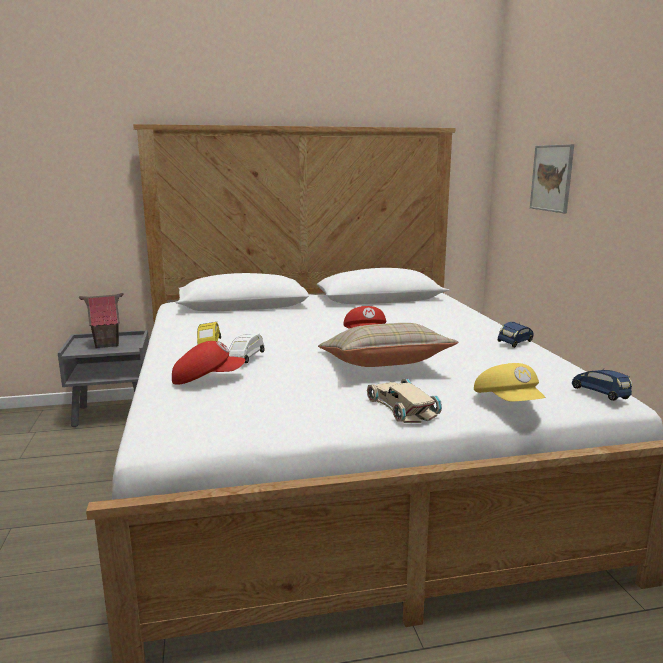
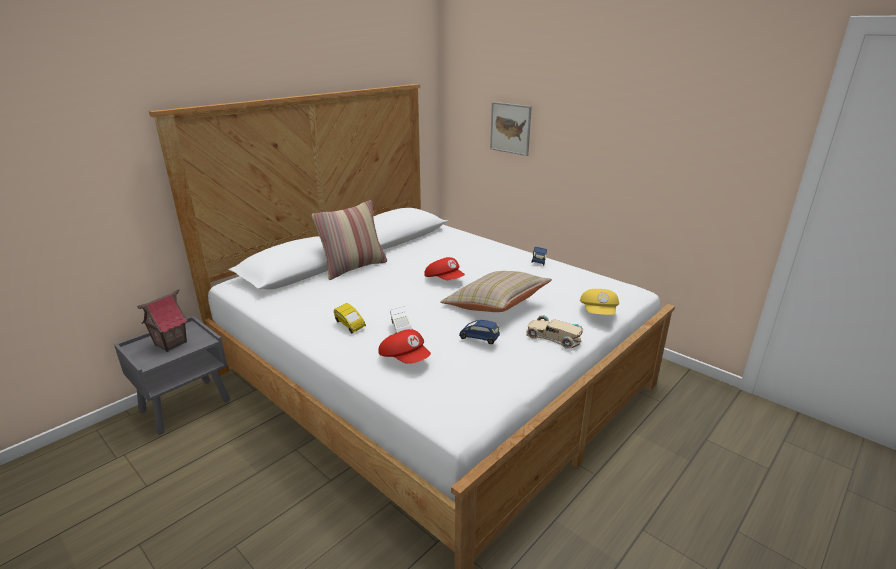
camera: 35 degrees left, 10 degrees up
red cap [172,341,245,385] -> red cap turned 90 degrees clockwise [379,329,431,364]
yellow cap [474,363,545,402] -> yellow cap turned 60 degrees clockwise [580,289,619,315]
blue toy car [572,370,632,401] -> blue toy car moved to [459,320,500,344]
none -> pillow [312,200,387,280]

